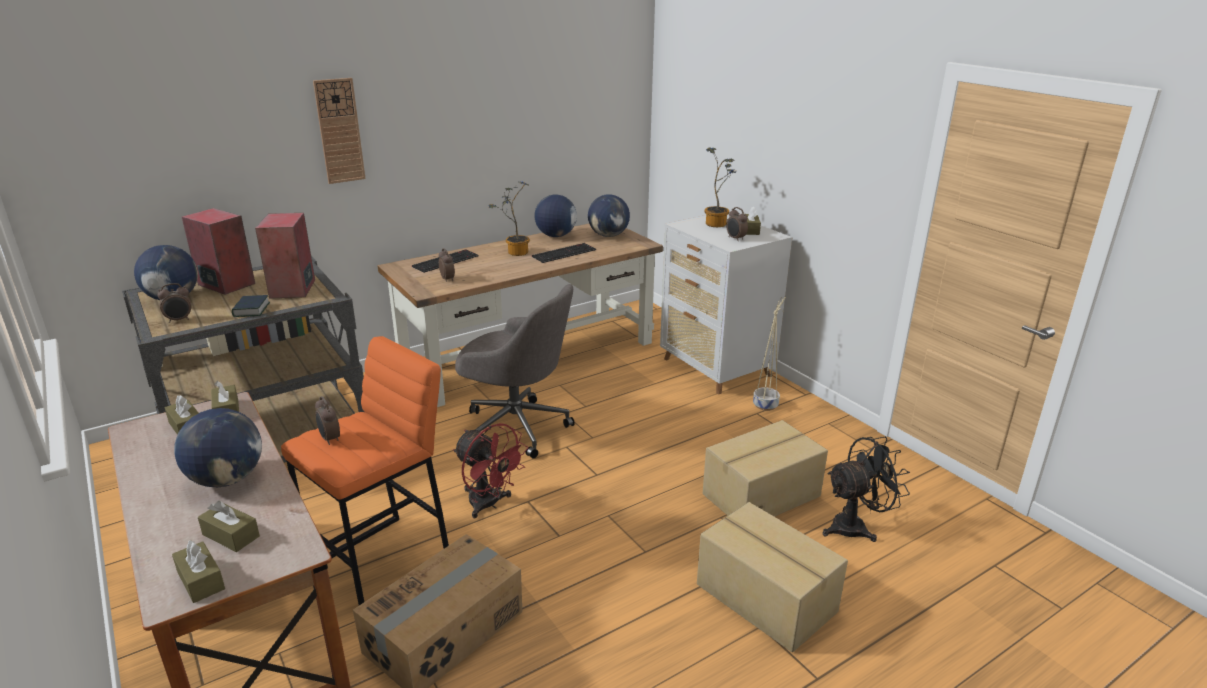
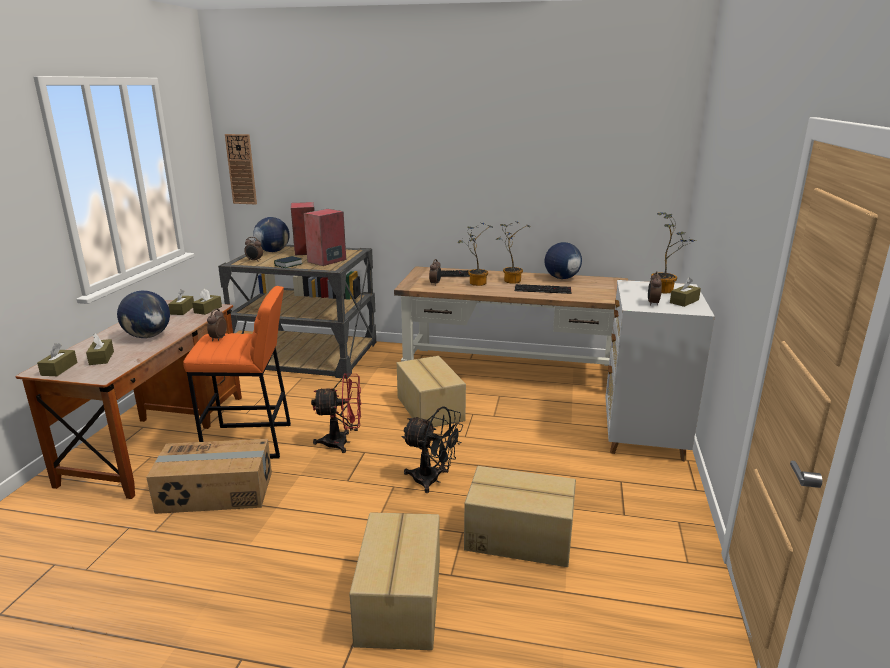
camera: 45 degrees right, 5 degrees down
wall clock [313,78,366,184] -> wall clock moved to [225,134,257,204]
red fan [453,423,528,518] -> red fan turned 90 degrees counterclockwise [311,373,361,453]
grey office chair [455,284,575,459] -> cardboard box [397,356,466,427]
globe [588,194,630,237] -> none
beige planter [753,296,786,411] -> none
black fan [823,437,910,542] -> black fan moved to [401,406,463,493]
none -> potted plant [457,223,493,286]

